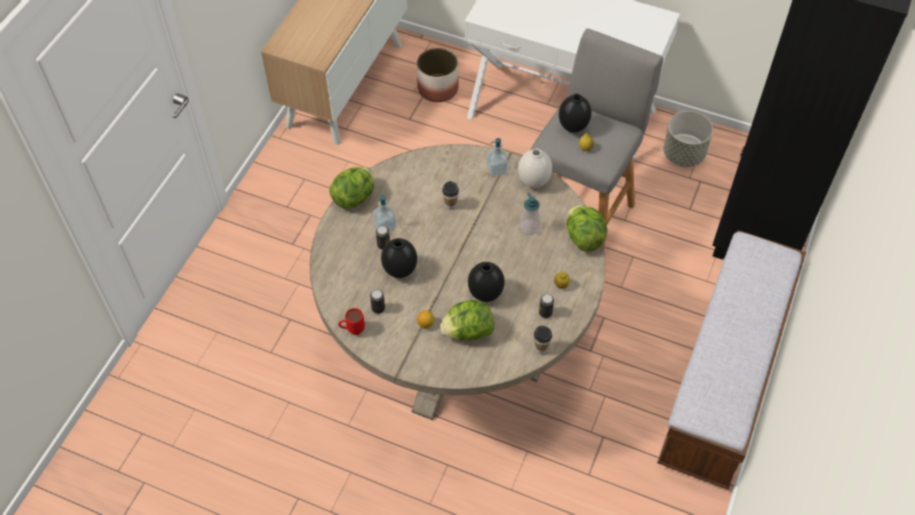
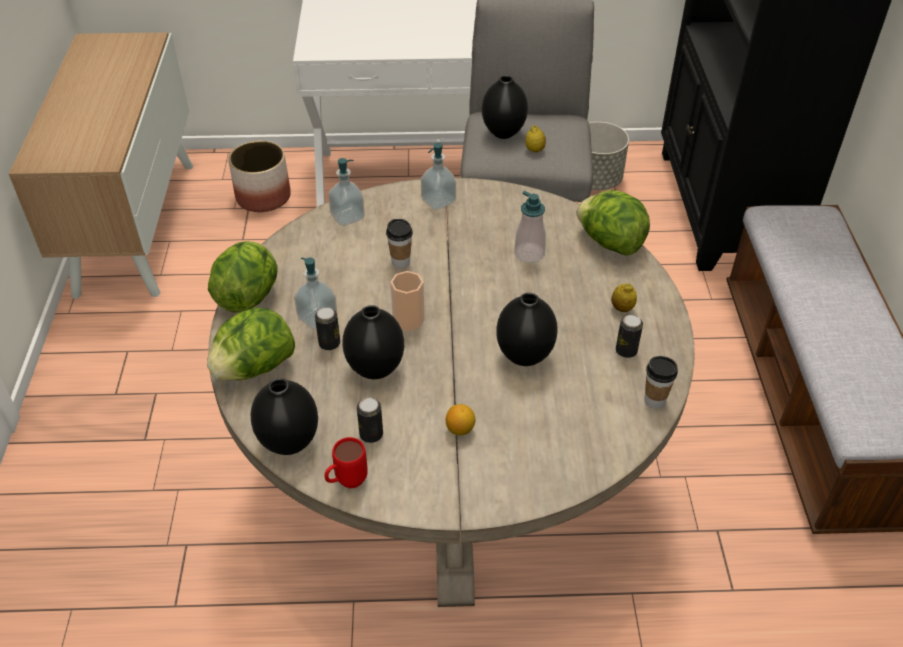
camera: 25 degrees left, 10 degrees down
lettuce [440,300,494,340] -> lettuce moved to [207,308,295,381]
white vase [518,149,552,188] -> none
none -> black vase [250,378,318,455]
none -> soap dispenser [328,158,365,226]
none -> cup [390,271,425,331]

